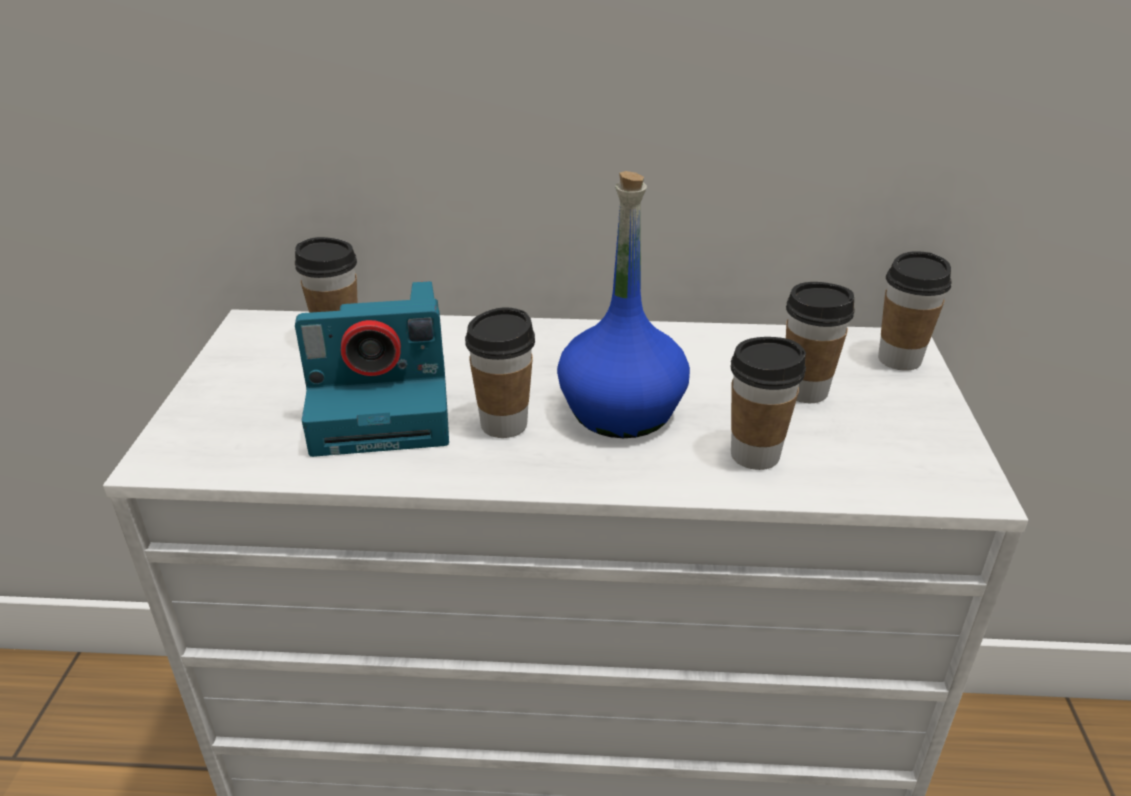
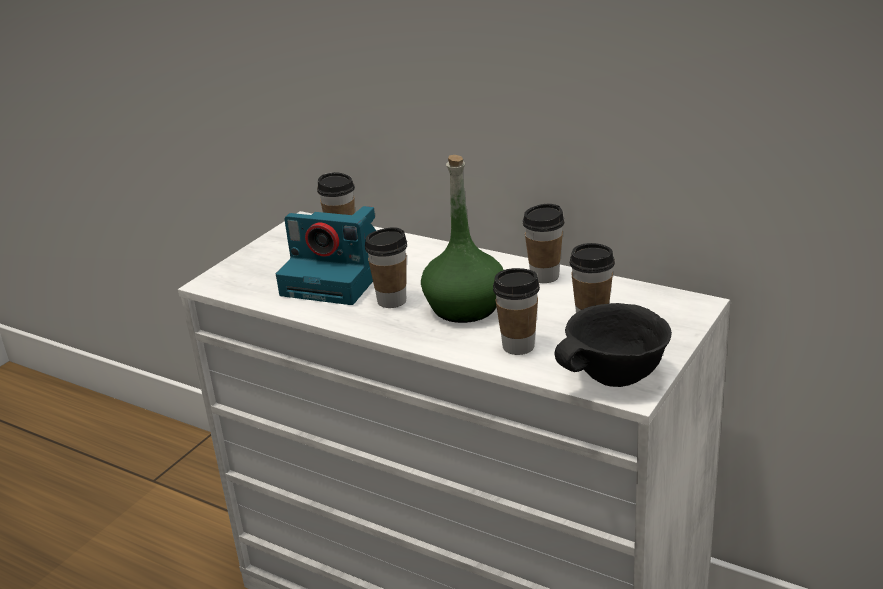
camera: 30 degrees right, 5 degrees down
blue bottle [557,171,690,438] -> green bottle [421,155,503,323]
cup [878,251,952,371] -> cup moved to [523,204,564,283]
none -> black bowl [554,303,672,387]

